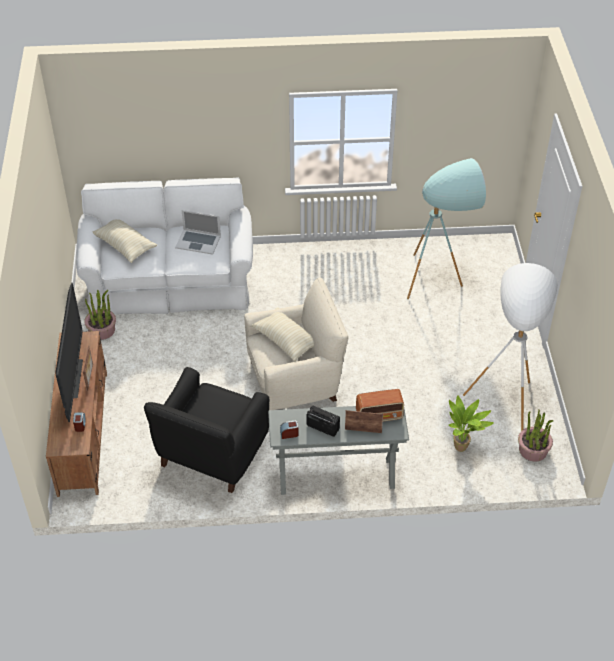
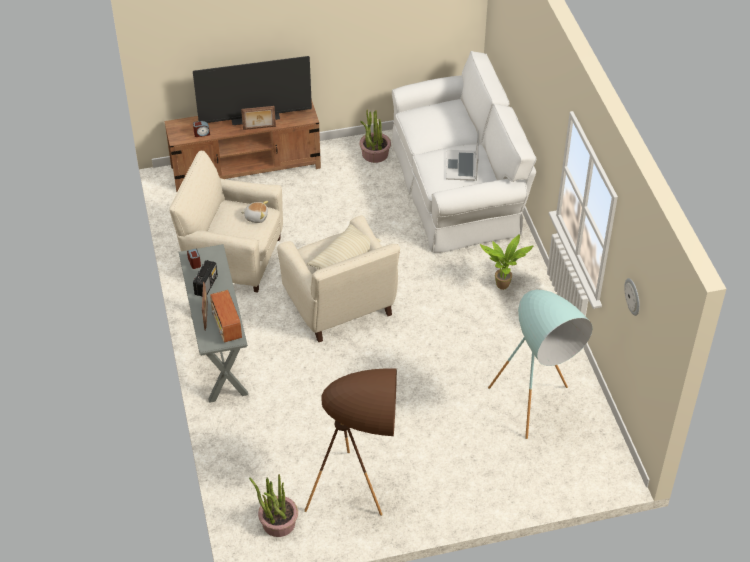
camera: 80 degrees right, 0 degrees up
beige pillow [93,219,157,263] -> none
black armchair [144,367,269,493] -> beige armchair [169,151,283,293]
potted plant [449,396,494,452] -> potted plant moved to [480,234,533,290]
white floor lamp [463,263,558,431] -> brown floor lamp [304,368,397,516]
none -> plush toy [241,201,268,223]
none -> wall clock [624,278,640,316]

